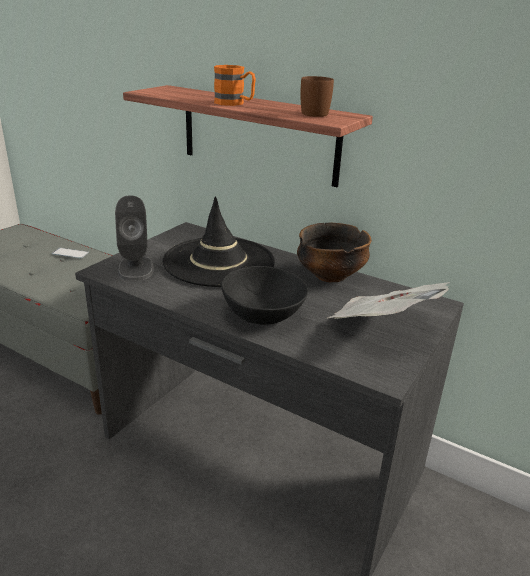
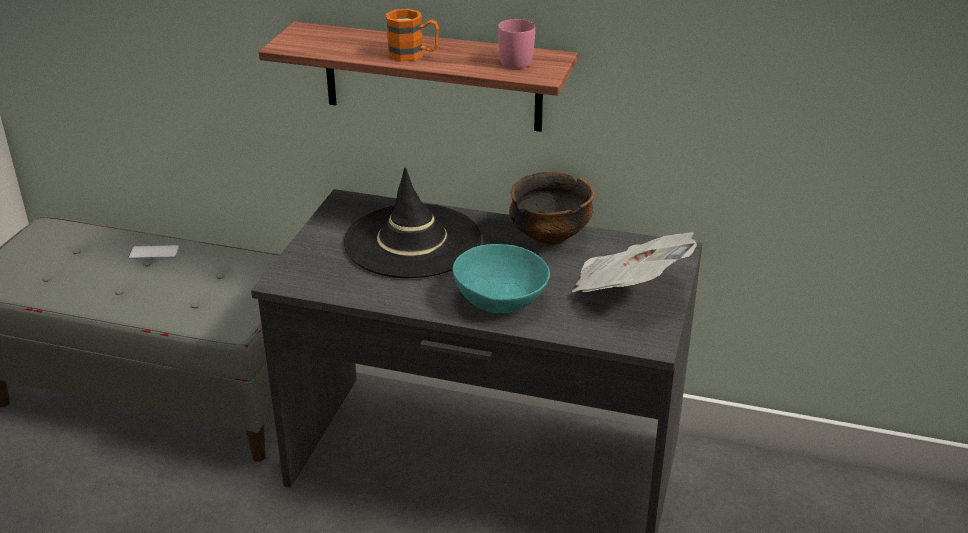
camera: 15 degrees left, 5 degrees up
grey speaker [115,195,154,281] -> none
black bowl [221,266,308,325] -> turquoise bowl [453,244,550,313]
brown mug [300,76,334,117] -> pink mug [498,19,535,69]

